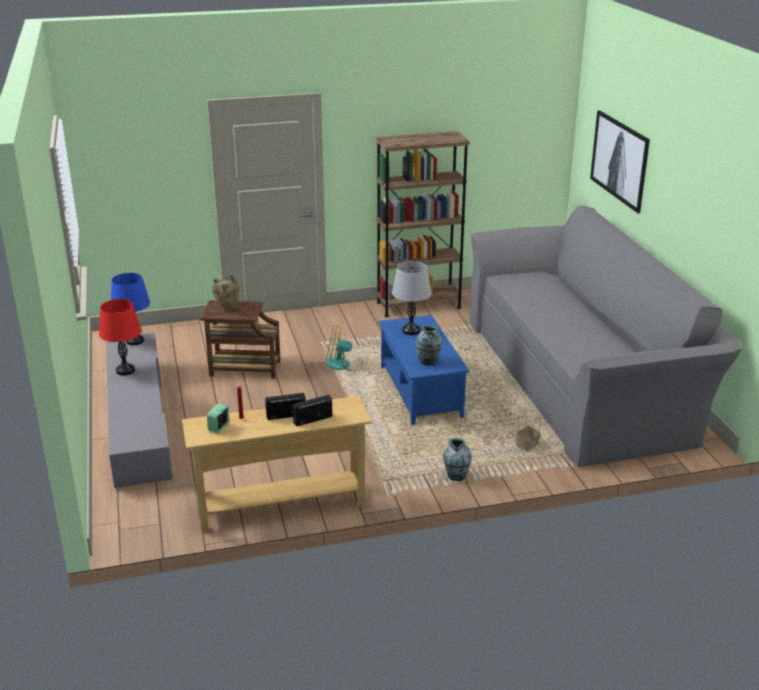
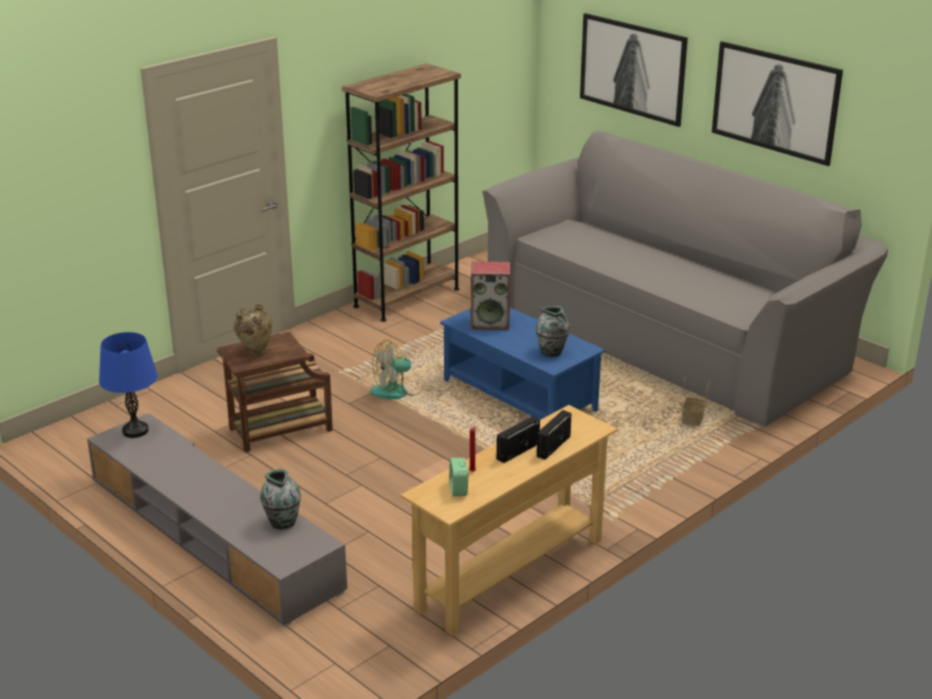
camera: 30 degrees left, 0 degrees up
red table lamp [99,299,141,376] -> none
grey table lamp [392,261,432,335] -> speaker [471,261,510,330]
vase [443,438,472,481] -> vase moved to [260,469,301,529]
none -> picture [712,41,843,166]

